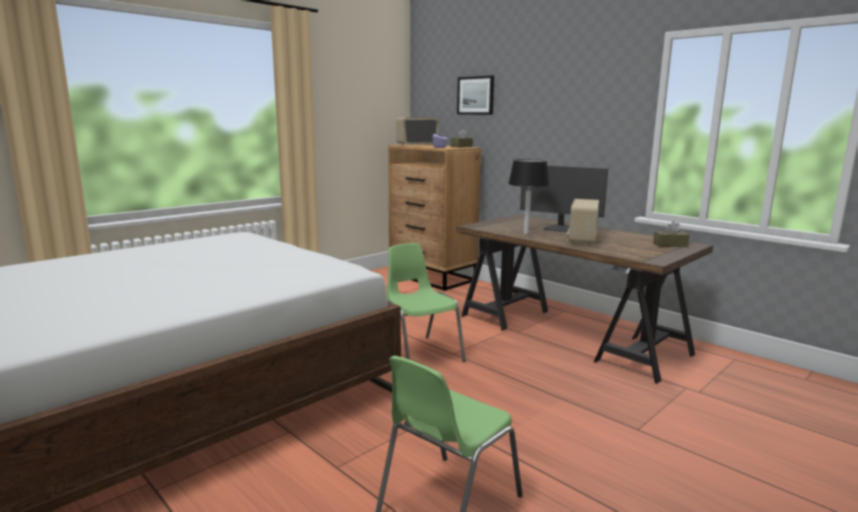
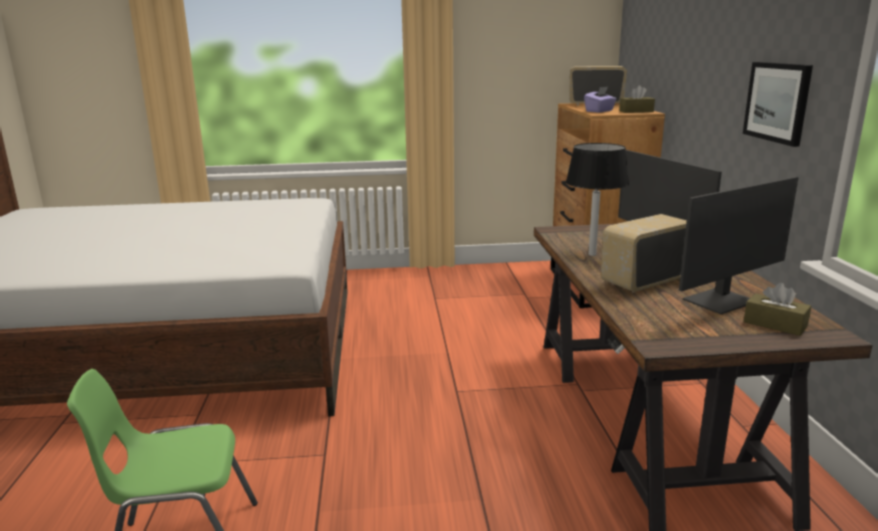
camera: 40 degrees right, 5 degrees up
green chair [387,243,466,362] -> none
picture [457,75,494,115] -> picture moved to [743,62,813,147]
none -> monitor [679,177,799,314]

